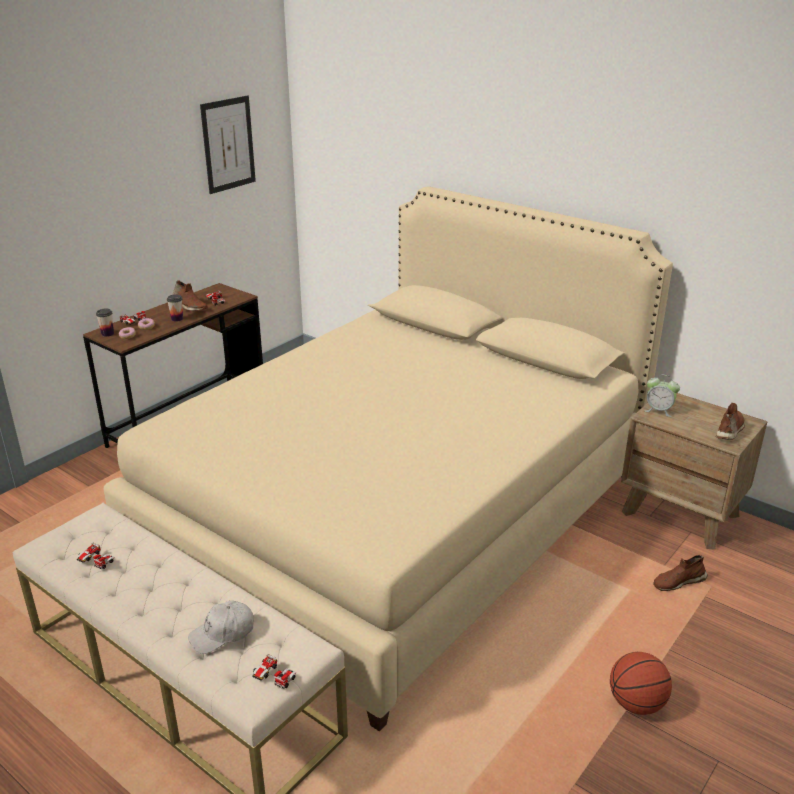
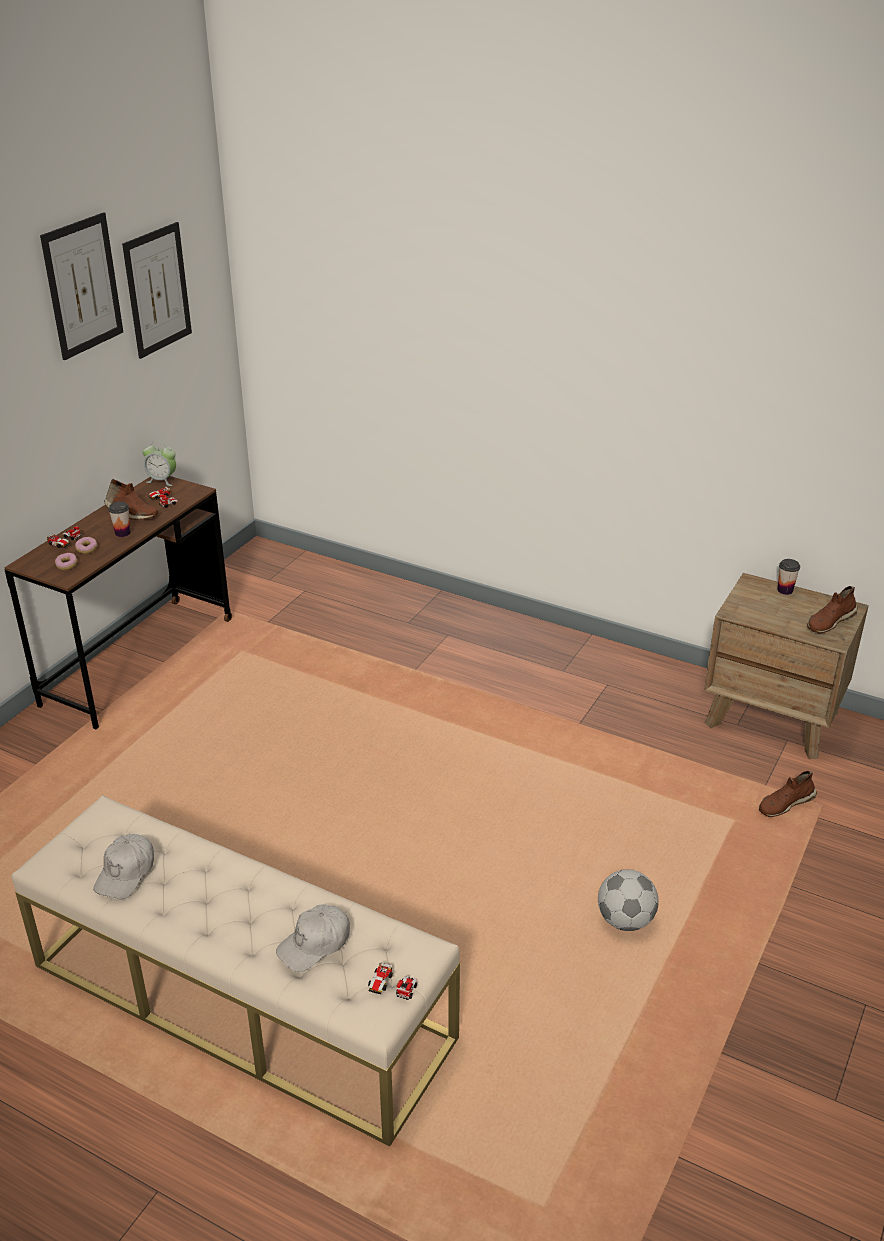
camera: 10 degrees left, 5 degrees up
toy car [77,542,115,569] -> white cap [93,834,154,899]
cup [96,309,114,337] -> cup moved to [777,559,800,595]
beige bed [103,186,673,731] -> none
basketball [610,652,672,715] -> none
alarm clock [645,375,680,417] -> alarm clock moved to [142,441,176,486]
brown shoe [716,403,745,440] -> brown shoe turned 150 degrees counterclockwise [807,586,858,633]
none -> picture [40,212,123,360]
none -> football [598,869,659,931]

